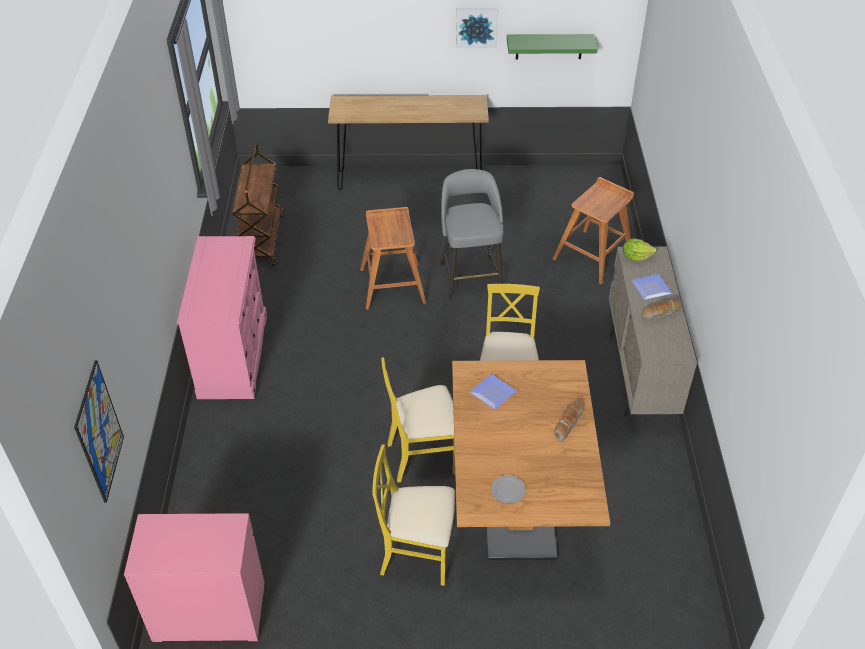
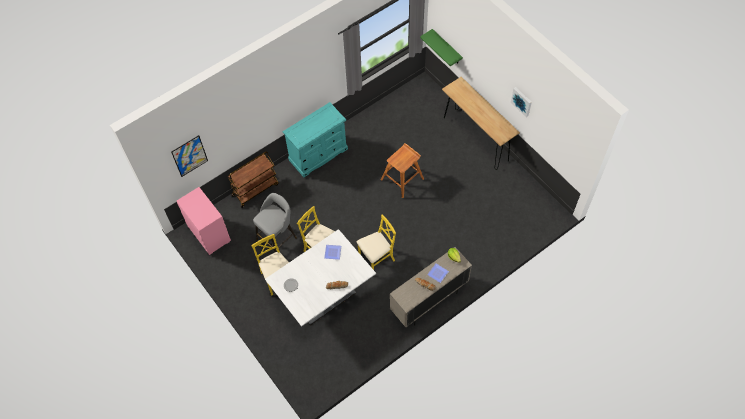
camera: 55 degrees right, 15 degrees up
pink dresser [177,236,267,399] -> turquoise dresser [283,102,348,177]
brown cart [232,142,283,266] -> brown cart moved to [227,151,279,208]
grey stool [440,169,503,300] -> grey stool moved to [253,193,297,253]
brown dining table [452,360,610,560] -> white dining table [265,229,376,327]
green shelf [507,34,598,60] -> green shelf moved to [420,29,463,66]
brown stool [553,177,634,284] -> none

